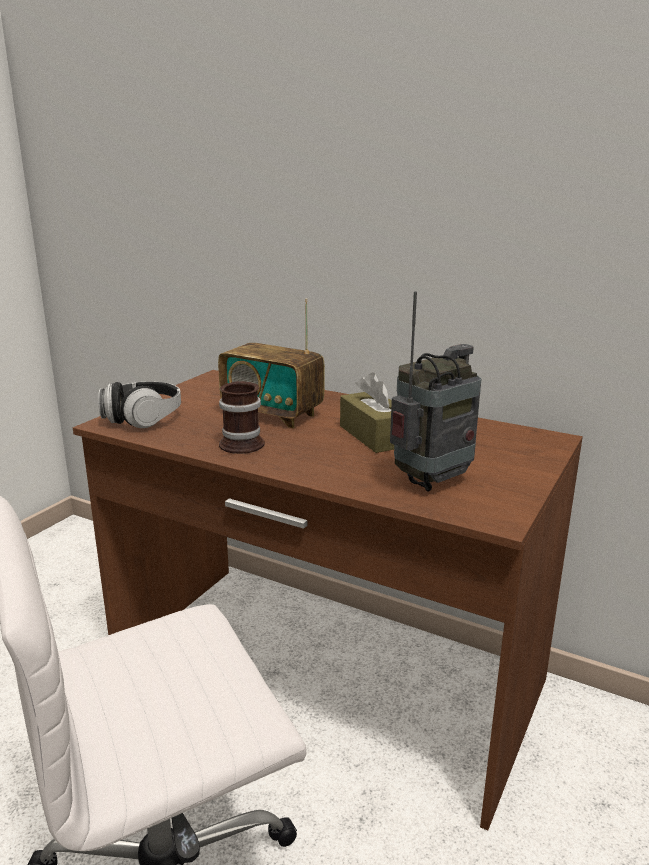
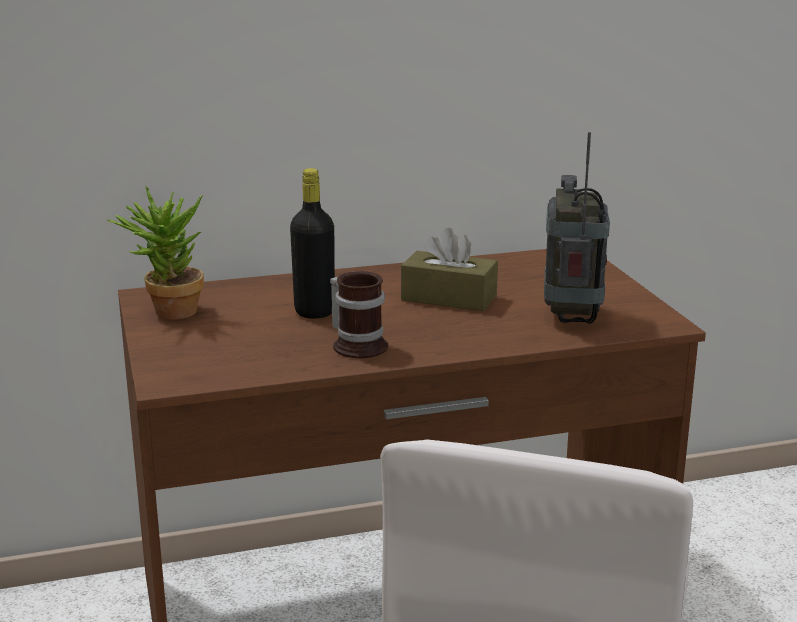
camera: 45 degrees left, 0 degrees up
headphones [98,382,181,428] -> none
radio [218,299,325,428] -> black bottle [290,168,335,319]
none -> potted plant [107,186,204,319]

